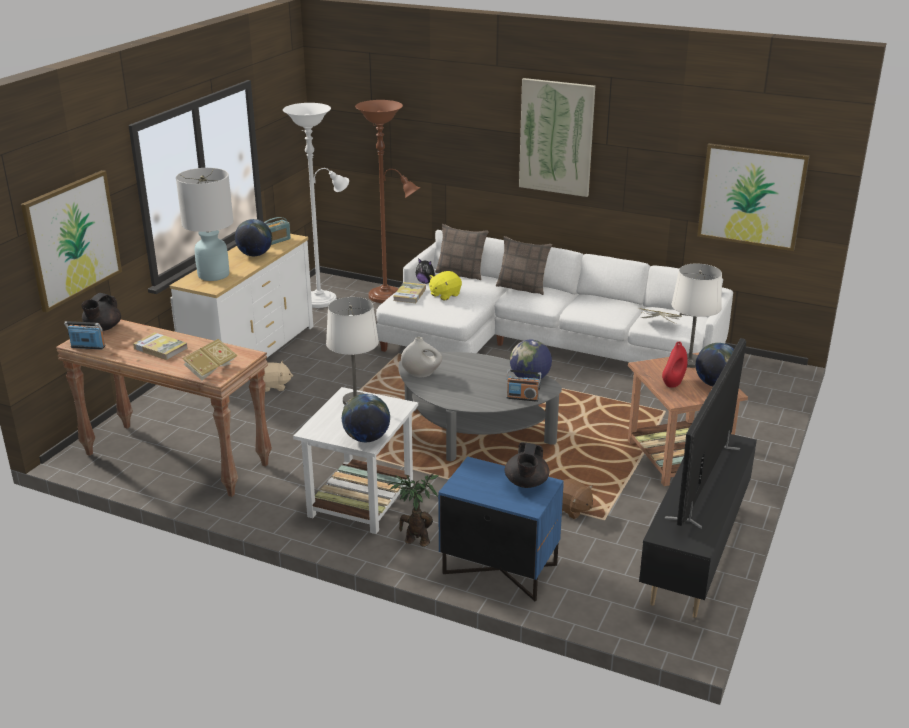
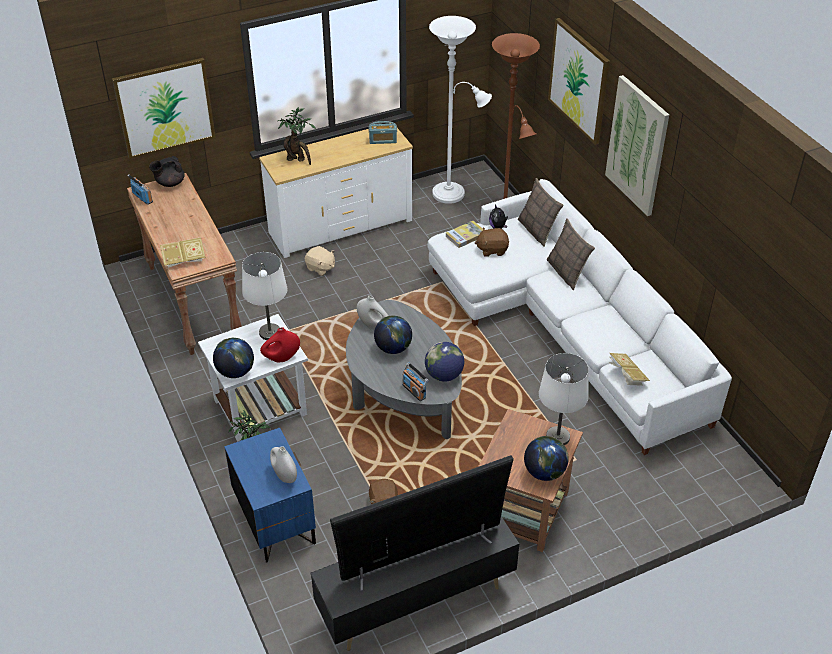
camera: 40 degrees right, 15 degrees up
book [133,332,188,360] -> none
white table lamp [176,168,233,281] -> potted plant [278,107,316,165]
globe [235,219,272,256] -> globe moved to [374,316,412,354]
yellow plush toy [429,271,462,301] -> brown plush toy [475,227,509,257]
black teapot [505,442,549,488] -> white vase [270,446,297,483]
red vase [662,342,688,388] -> red vase moved to [260,327,300,362]
picture [697,143,810,251] -> picture moved to [548,18,610,145]

